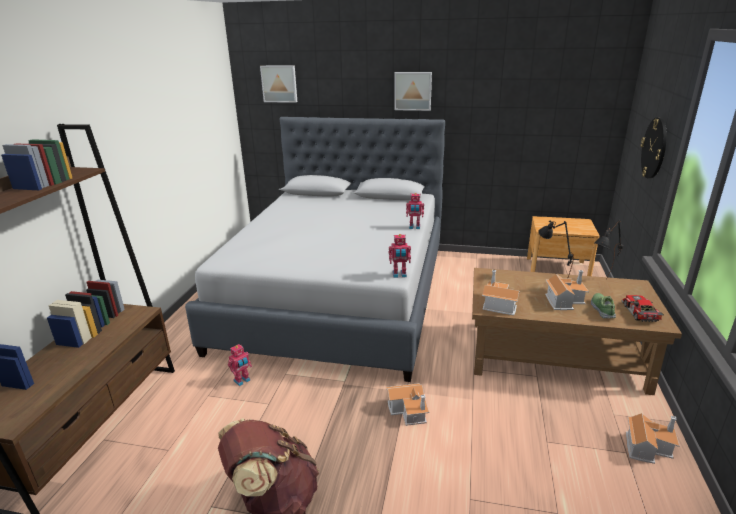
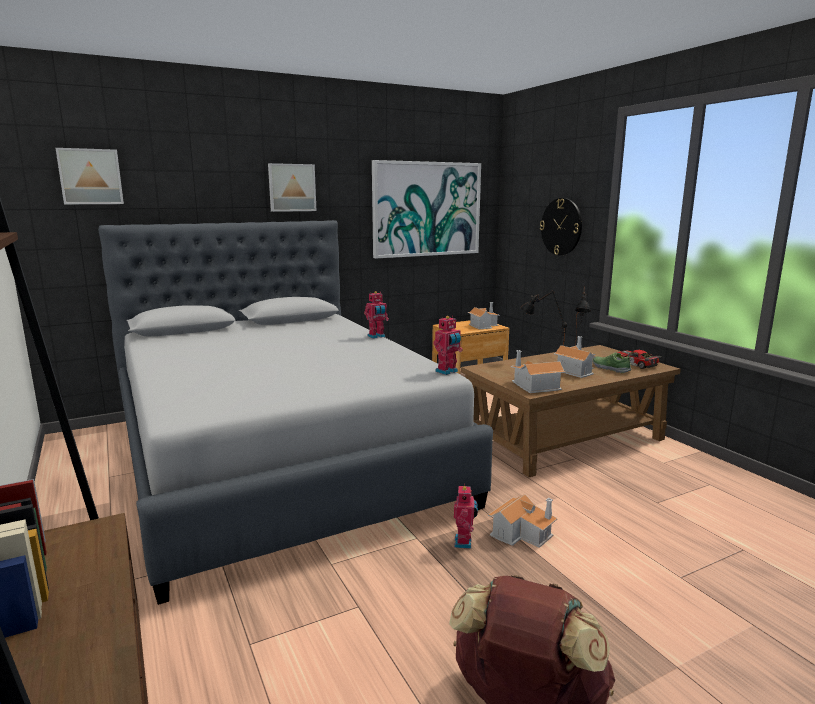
camera: 40 degrees left, 10 degrees down
toy robot [228,344,252,386] -> toy robot moved to [454,484,478,549]
toy house [626,413,679,464] -> toy house moved to [468,302,500,329]
none -> picture [372,160,481,258]

